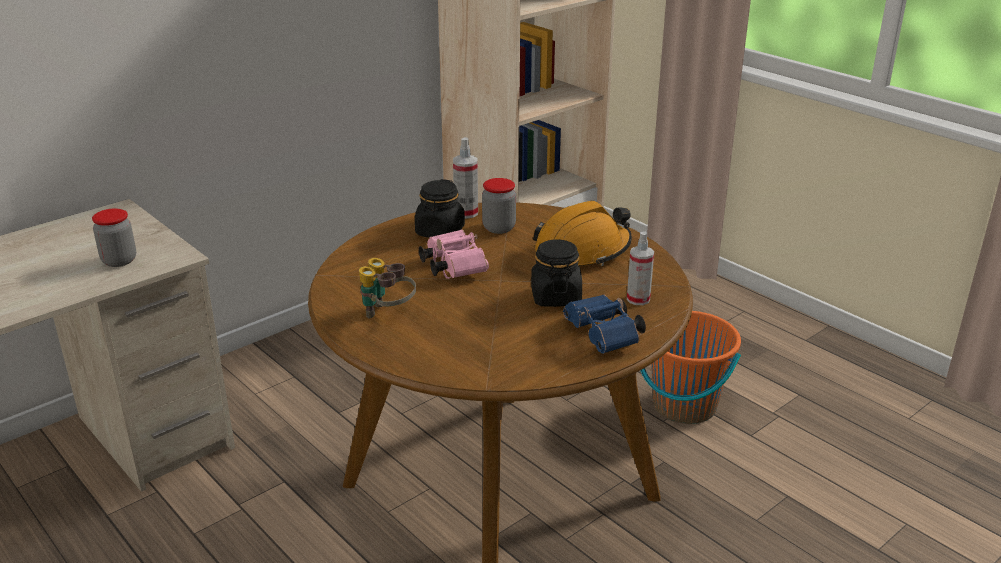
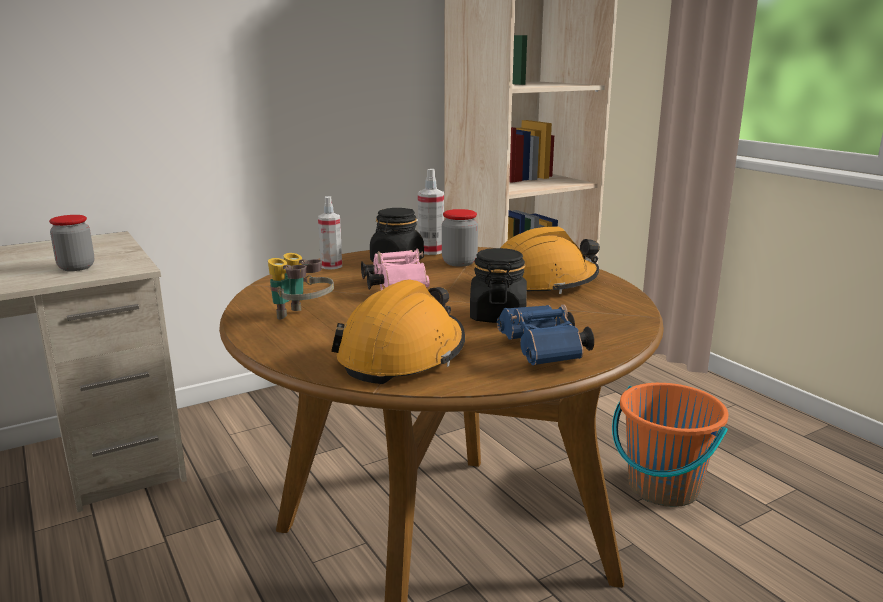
camera: 10 degrees right, 10 degrees down
spray bottle [627,231,654,305] -> spray bottle moved to [318,196,342,269]
none -> orange hard hat [331,279,465,384]

